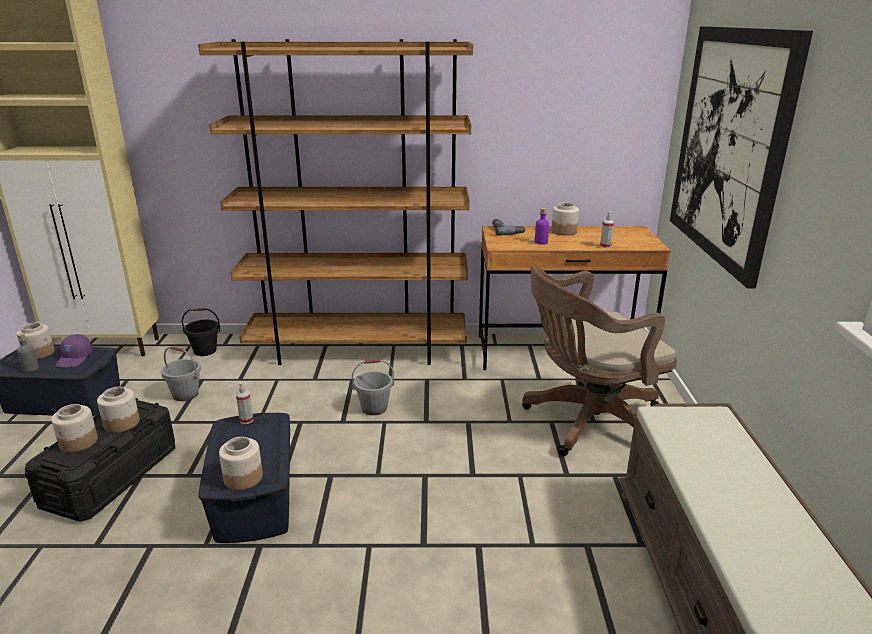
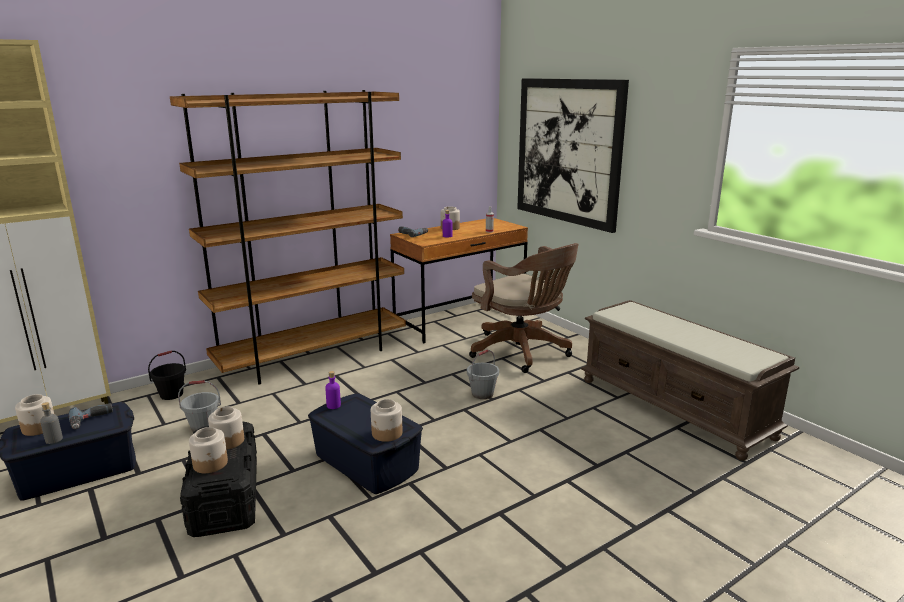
camera: 35 degrees left, 5 degrees down
purple cap [56,334,92,367] -> power drill [69,403,113,429]
spray bottle [236,382,253,424] -> purple bottle [325,371,341,409]
grey bucket [352,359,394,415] -> grey bucket moved to [467,349,499,399]
brown office chair [522,266,677,456] -> brown office chair turned 75 degrees counterclockwise [469,243,578,373]

